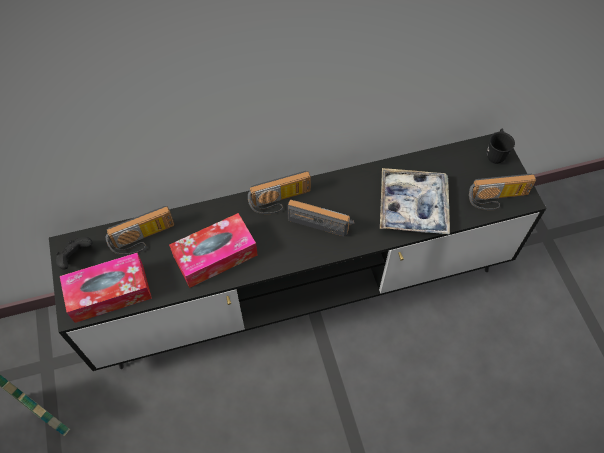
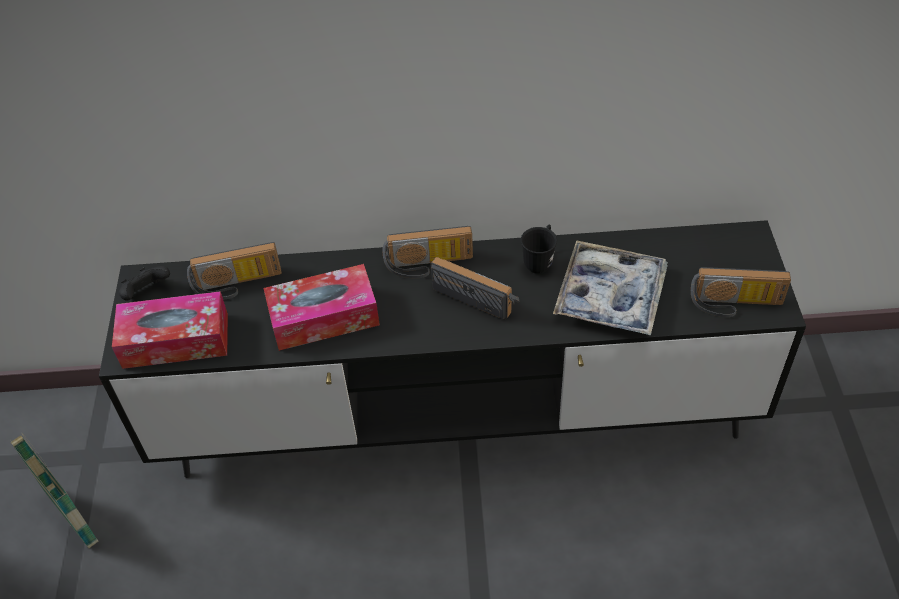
camera: 15 degrees right, 10 degrees down
black mug [487,128,515,164] -> black mug moved to [521,224,557,274]

